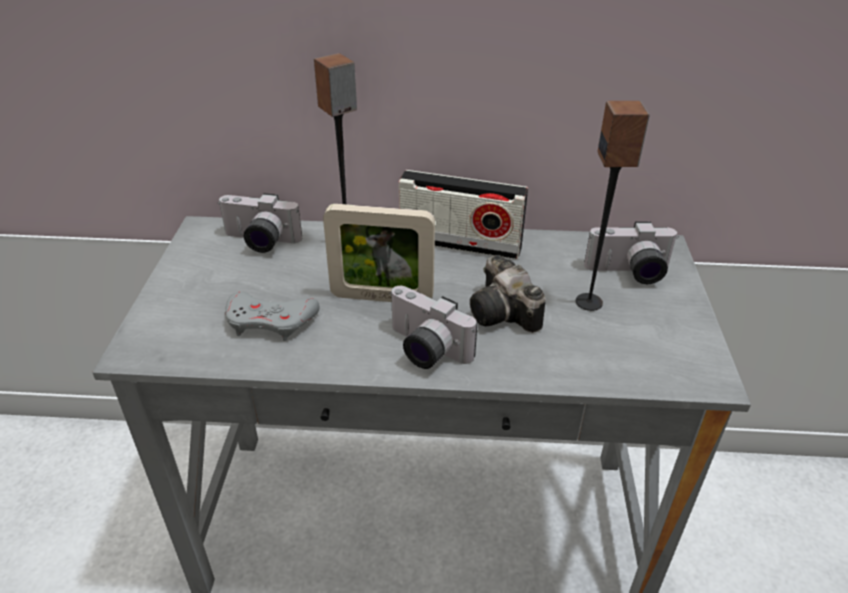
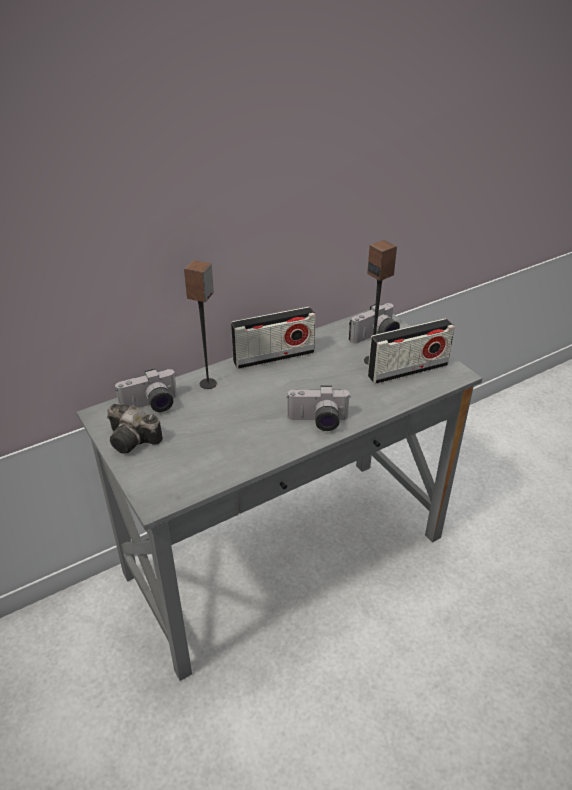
camera: 35 degrees left, 0 degrees up
grey game controller [225,292,320,341] -> none
picture frame [323,204,435,302] -> none
camera [470,255,546,333] -> camera moved to [107,404,163,454]
none -> radio [368,318,455,384]

